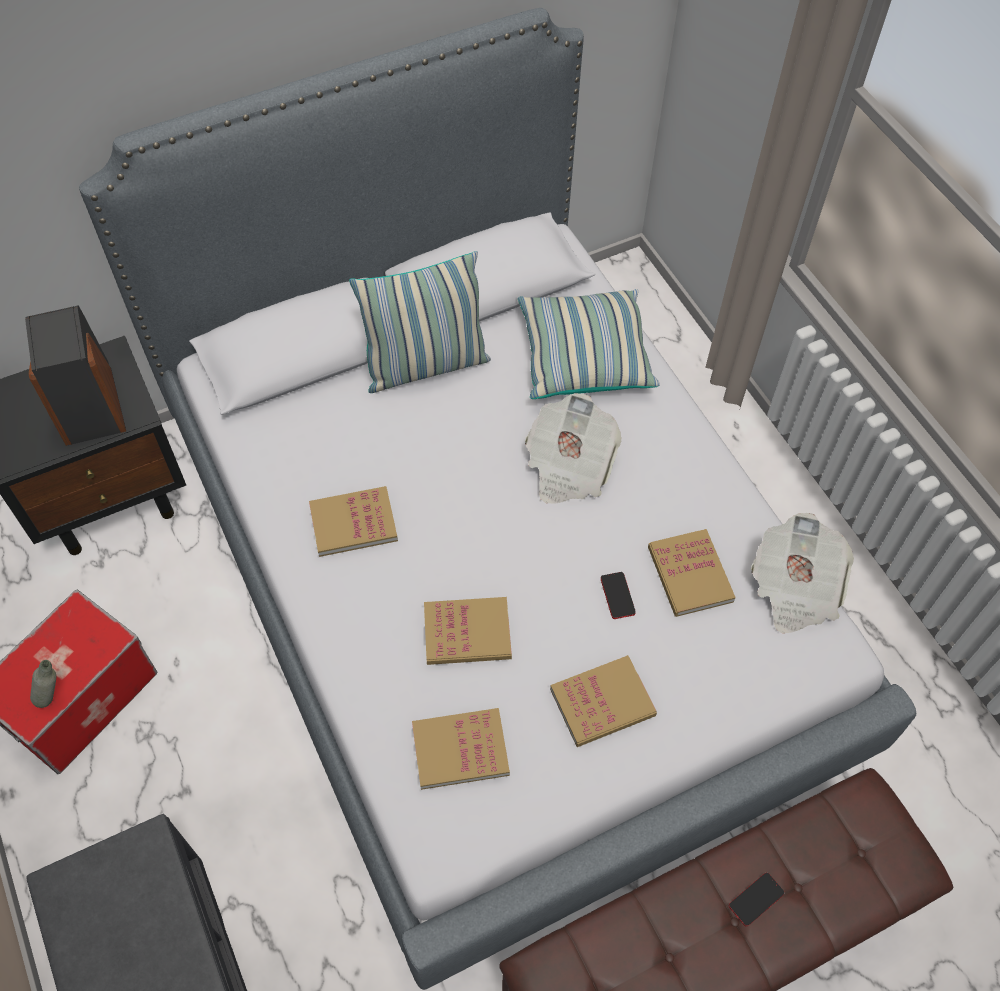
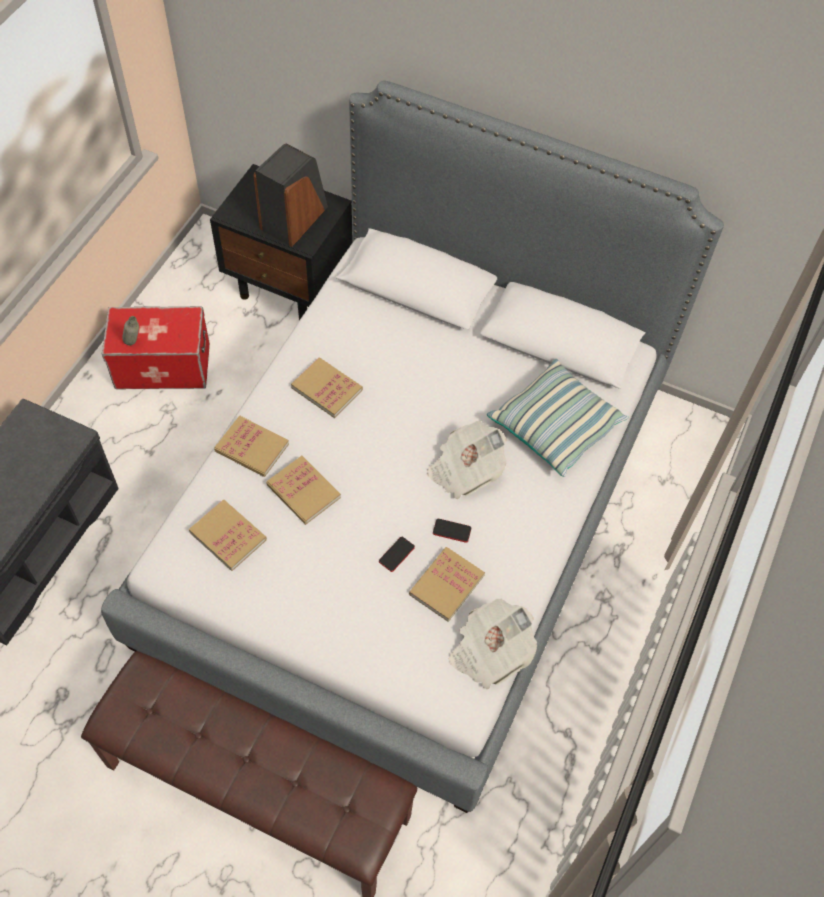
camera: 50 degrees right, 0 degrees up
pillow [349,251,491,393] -> none
book [550,655,657,747] -> book moved to [214,415,289,477]
phone [729,872,785,926] -> phone moved to [433,519,472,542]

